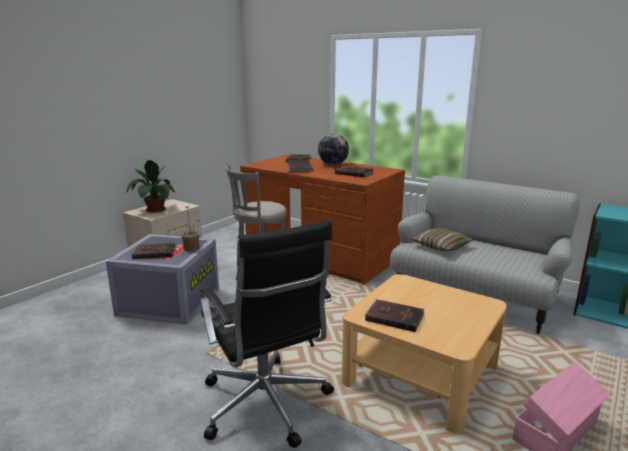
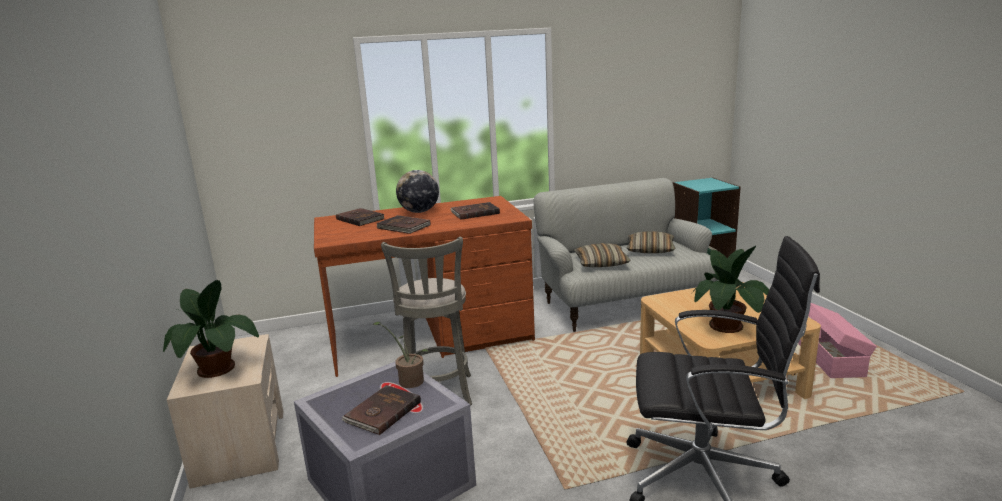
camera: 50 degrees left, 0 degrees up
brown book [365,299,425,332] -> potted plant [692,246,769,333]
none -> pillow [627,231,675,253]

